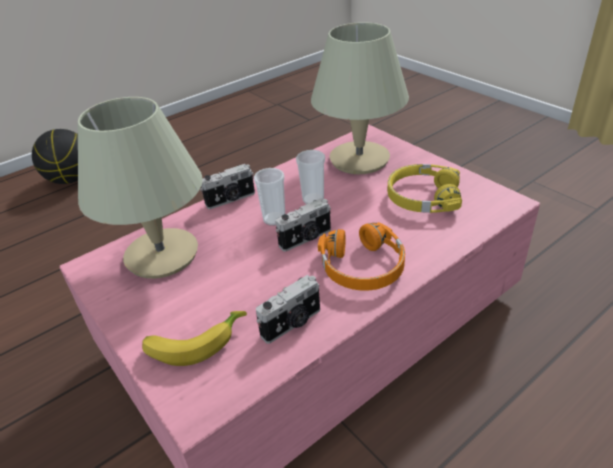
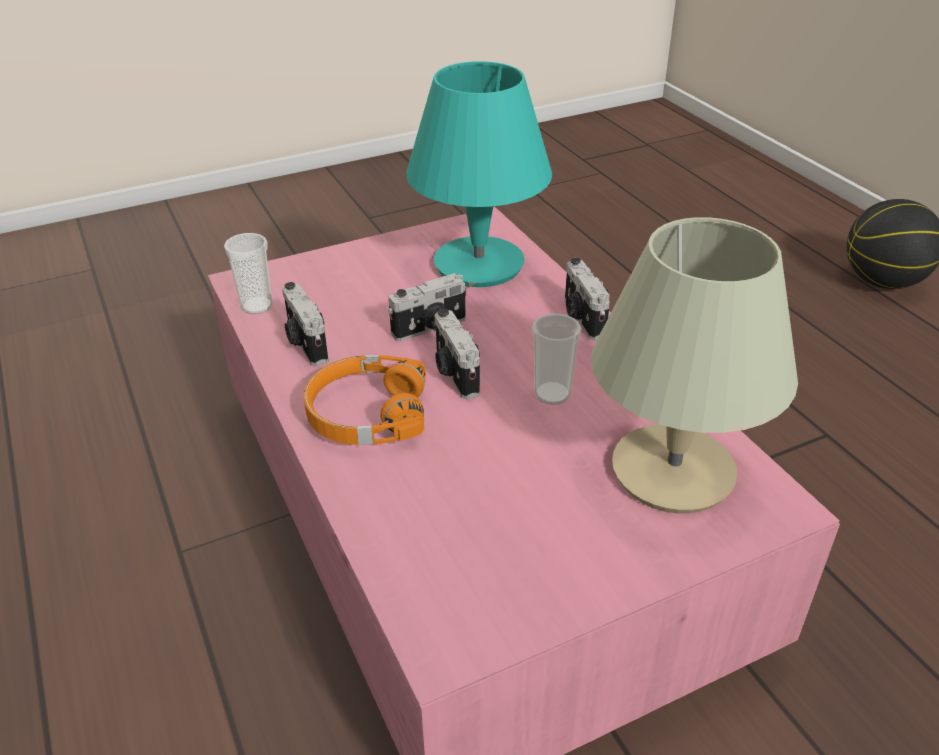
camera: 100 degrees right, 0 degrees up
beige table lamp [78,97,203,279] -> turquoise table lamp [406,61,552,287]
banana [142,311,247,366] -> none
cup [254,168,285,226] -> cup moved to [224,233,273,314]
yellow headphones [387,164,462,213] -> none
none -> camera [388,273,467,341]

